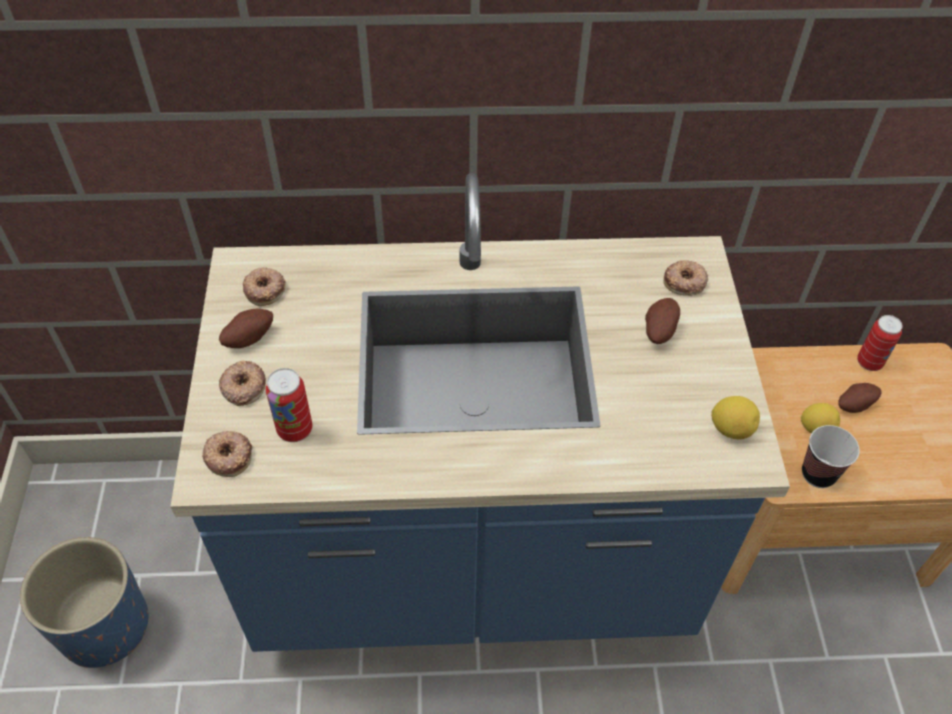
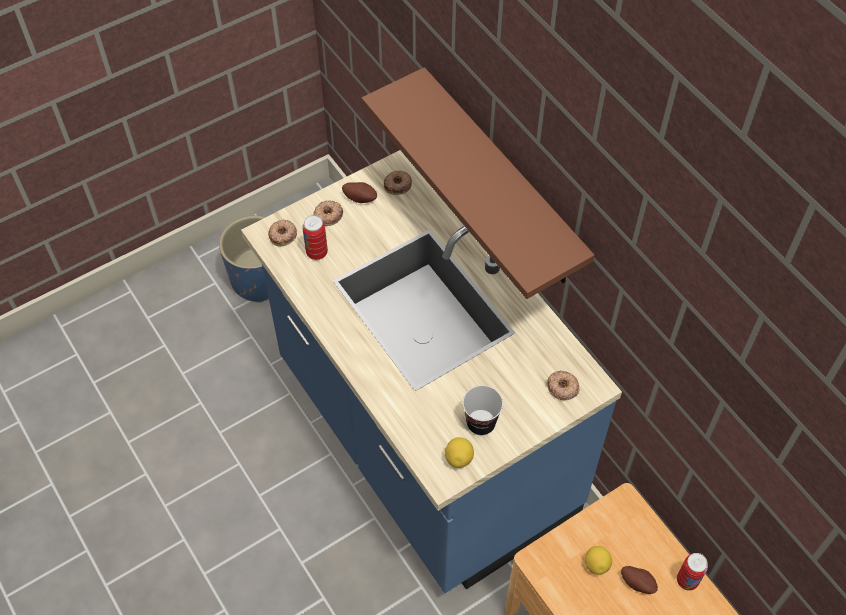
camera: 60 degrees right, 5 degrees up
potato [645,298,680,344] -> none
cup [802,425,860,488] -> cup moved to [463,385,503,435]
none -> brown shelf [361,67,595,299]

